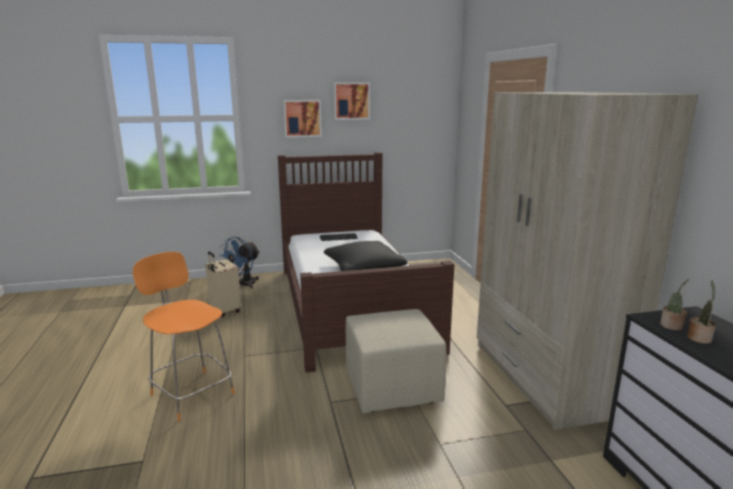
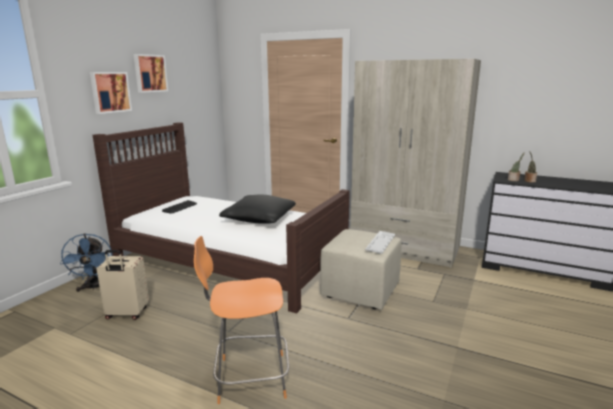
camera: 50 degrees left, 0 degrees up
none -> keyboard [365,231,395,254]

